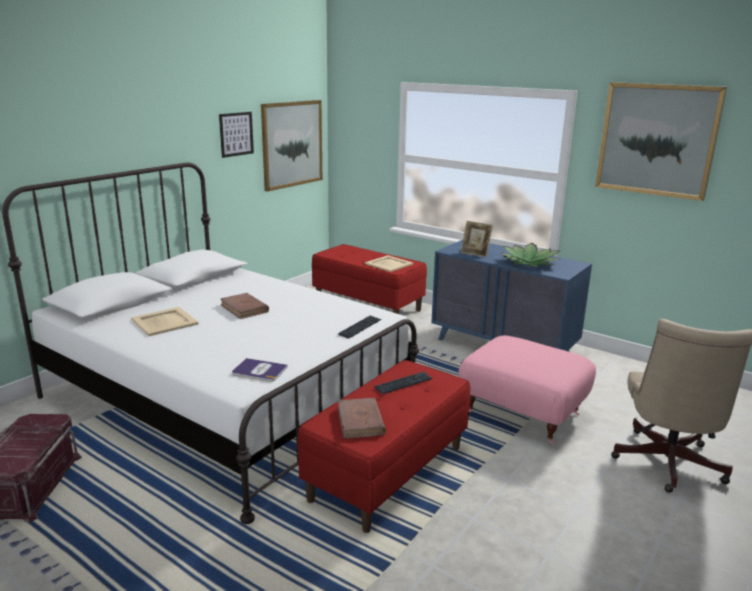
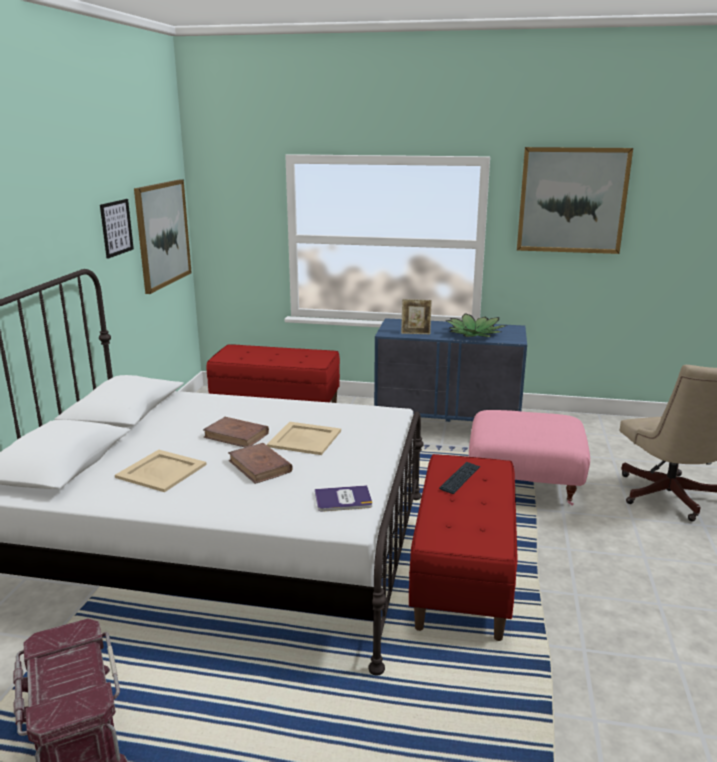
camera: 25 degrees left, 0 degrees up
brown book [337,398,386,439] -> brown book moved to [228,443,293,484]
keyboard [338,315,381,339] -> none
beige tray [365,255,413,272] -> beige tray moved to [267,422,341,455]

